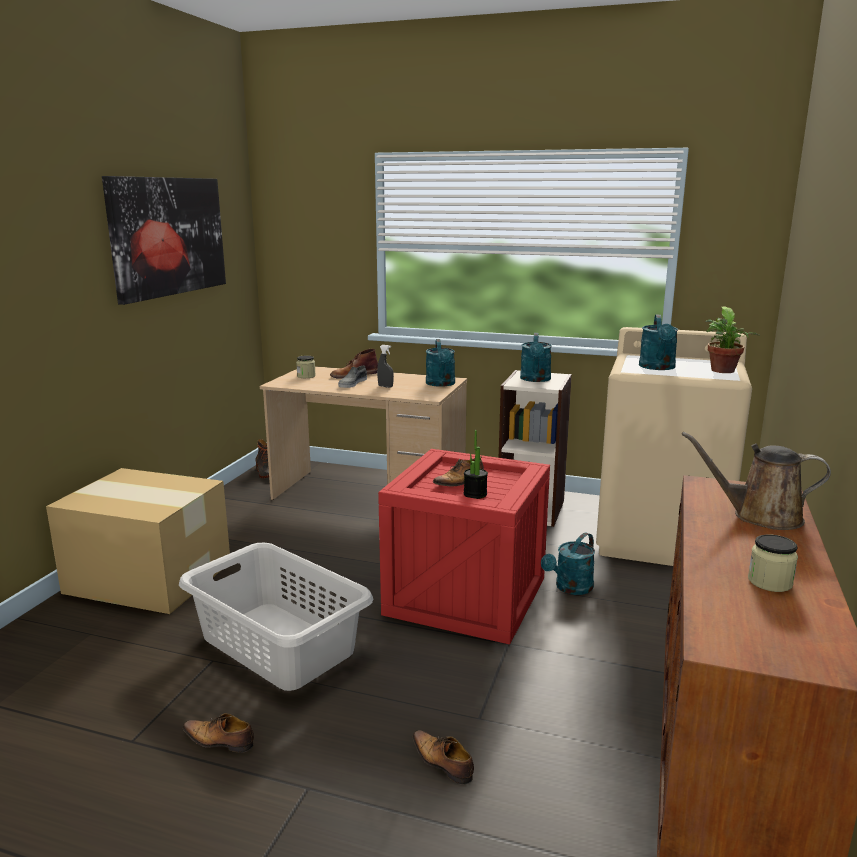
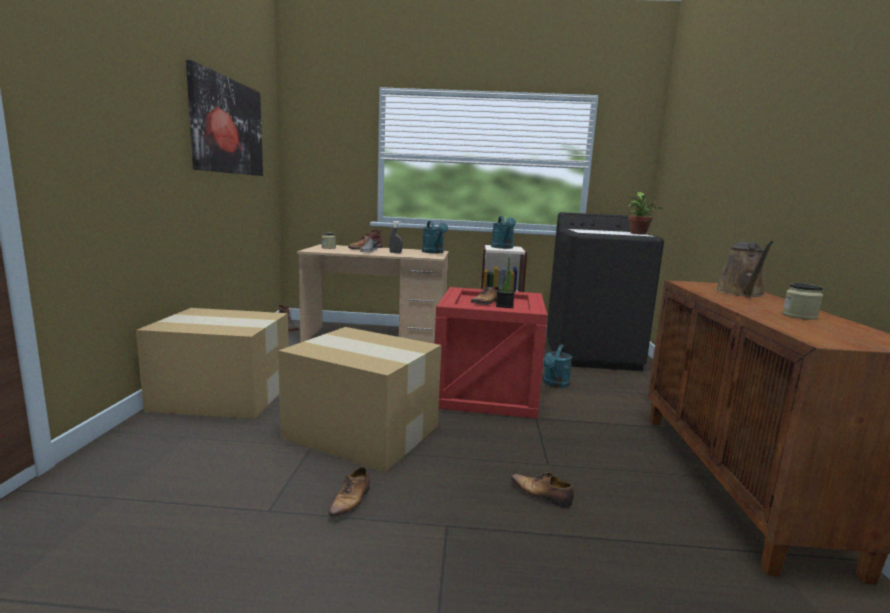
camera: 15 degrees left, 5 degrees down
grey laundry basket [179,543,373,691] -> cardboard box [278,327,441,473]
shoe [183,713,254,753] -> shoe turned 75 degrees counterclockwise [328,467,370,518]
beige washing machine [596,327,752,566] -> black washing machine [546,212,664,371]
turquoise watering can [639,315,678,370] -> none
brown watering can [682,432,831,530] -> brown watering can turned 75 degrees counterclockwise [715,241,774,297]

